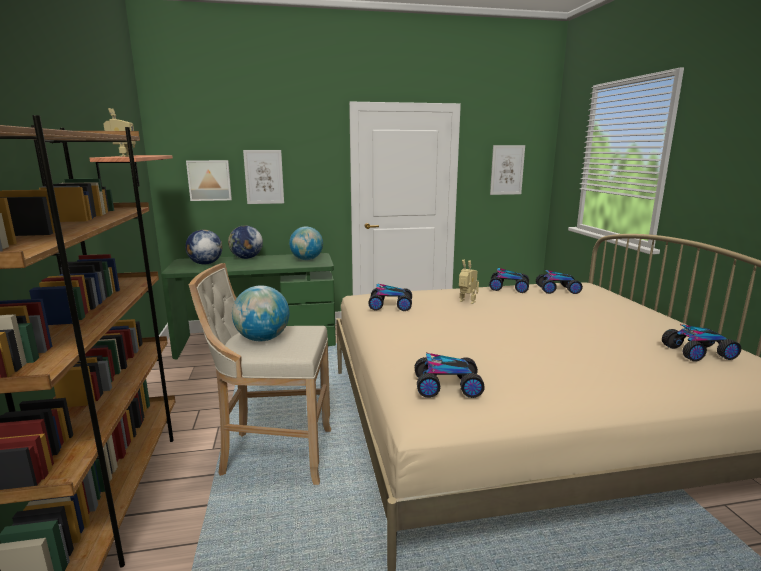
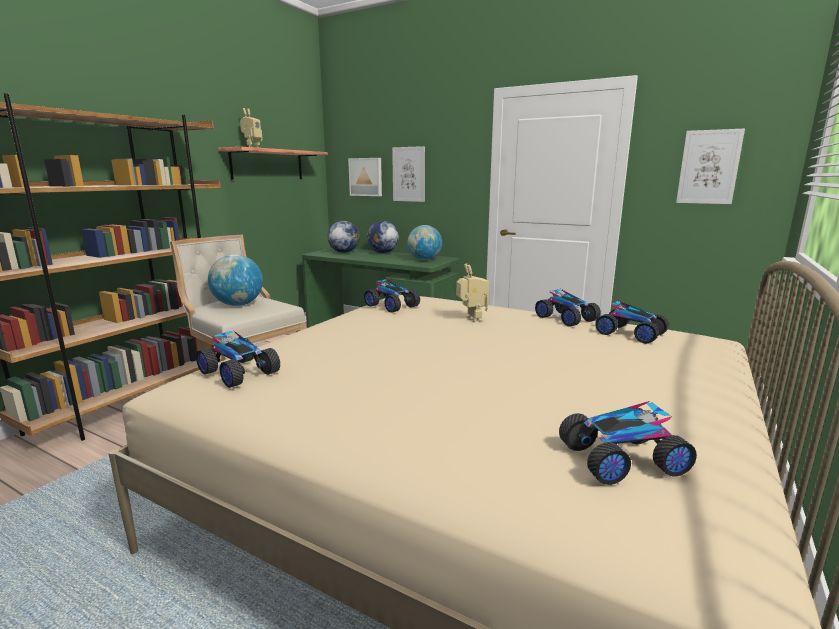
camera: 40 degrees right, 0 degrees up
toy car [662,324,741,362] -> toy car turned 135 degrees clockwise [559,401,697,485]

